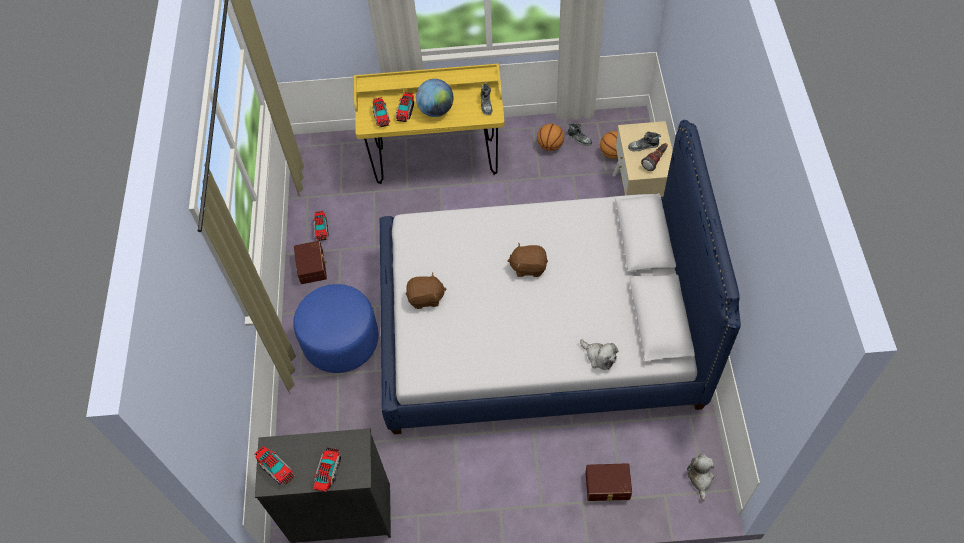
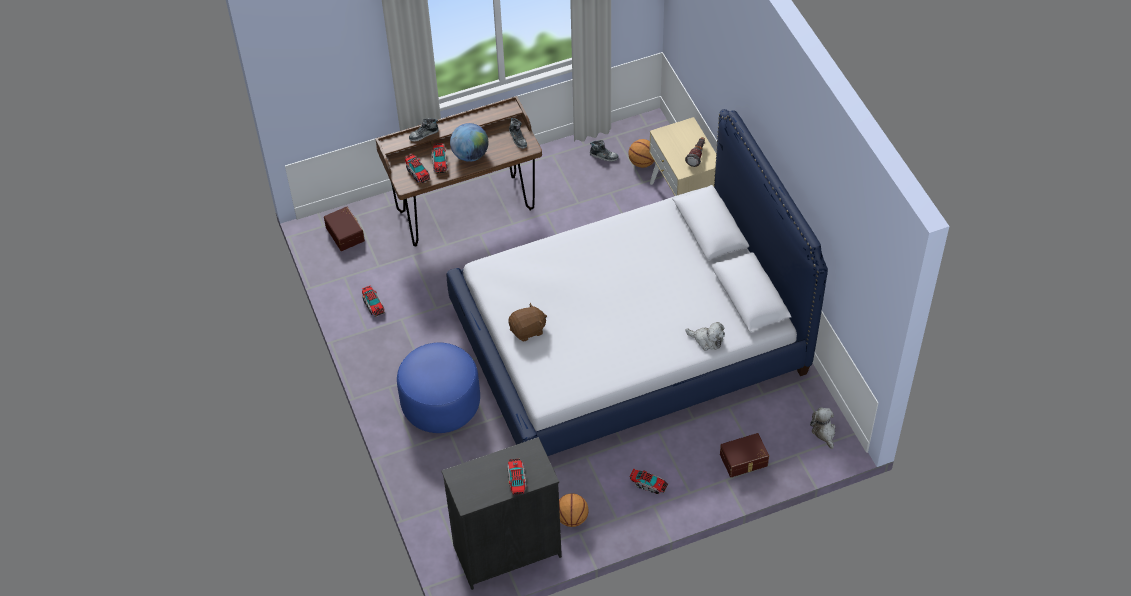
camera: 20 degrees left, 5 degrees down
toy truck [254,445,295,486] -> toy truck moved to [630,469,668,494]
brown storage box [294,241,327,284] -> brown storage box moved to [324,206,365,251]
yellow desk [354,63,505,184] -> brown desk [375,96,542,247]
brown plush toy [507,242,548,277] -> none
basketball [537,124,564,151] -> basketball moved to [559,493,589,527]
shoe [628,132,661,151] -> shoe moved to [409,118,439,142]

